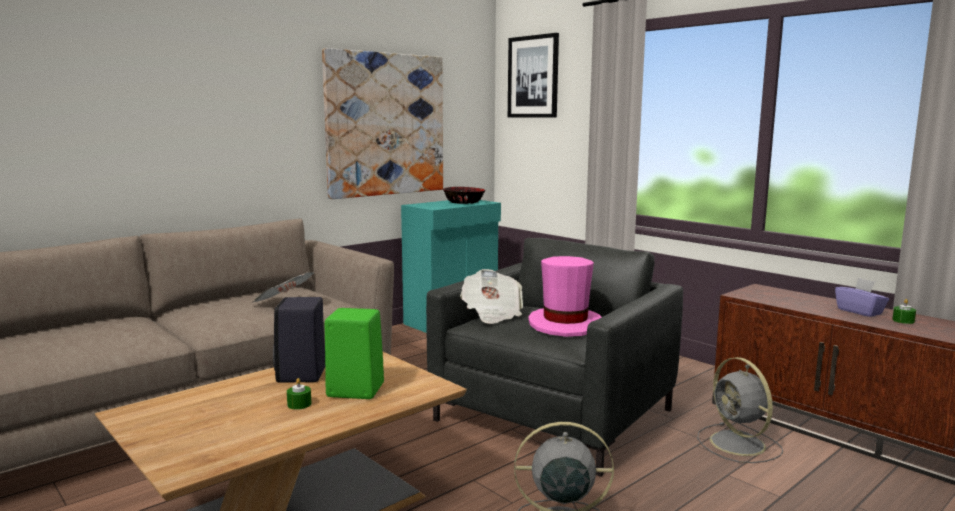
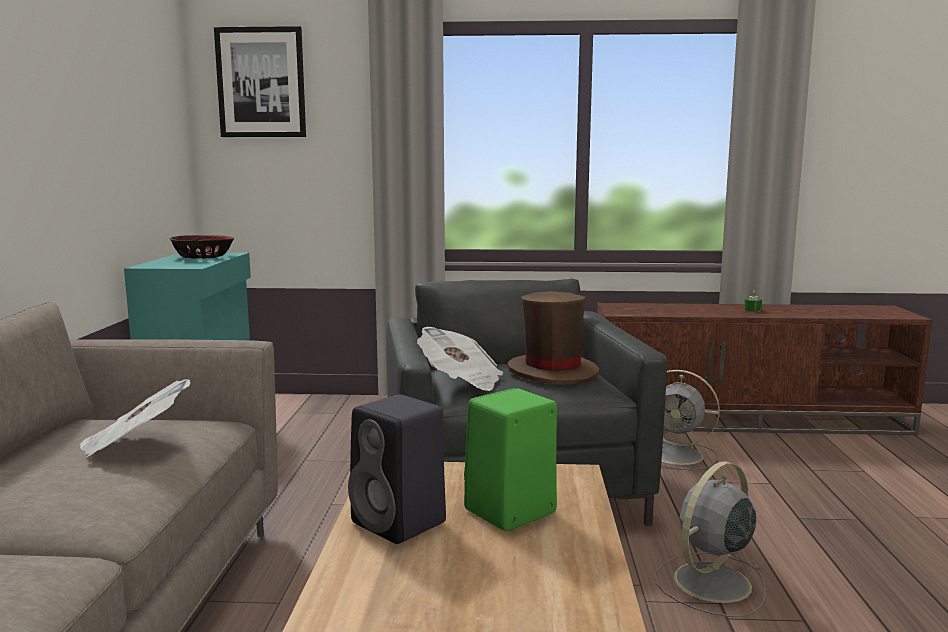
camera: 45 degrees left, 0 degrees up
green candle [287,378,311,410] -> none
picture [322,48,443,199] -> none
pink hat [528,256,601,337] -> brown hat [507,291,599,385]
purple tissue box [835,278,889,317] -> none

